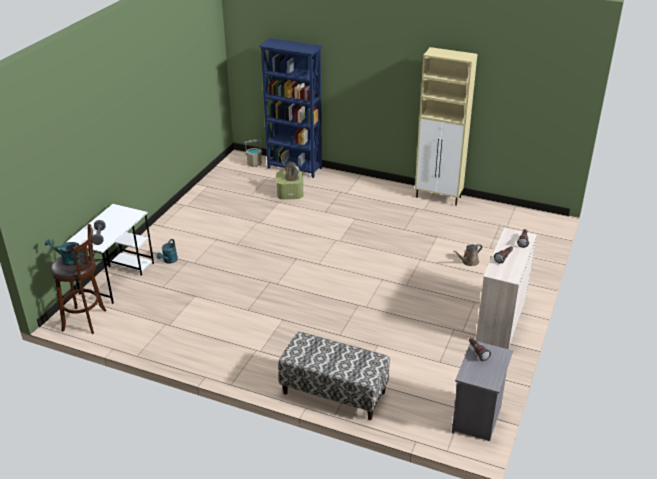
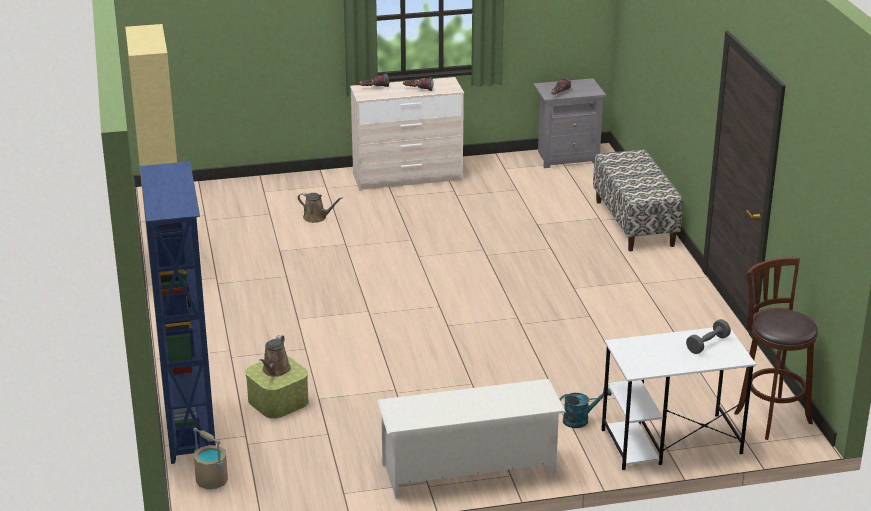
camera: 125 degrees left, 5 degrees down
turquoise watering can [45,239,82,266] -> none
none -> white shoe rack [377,379,566,499]

